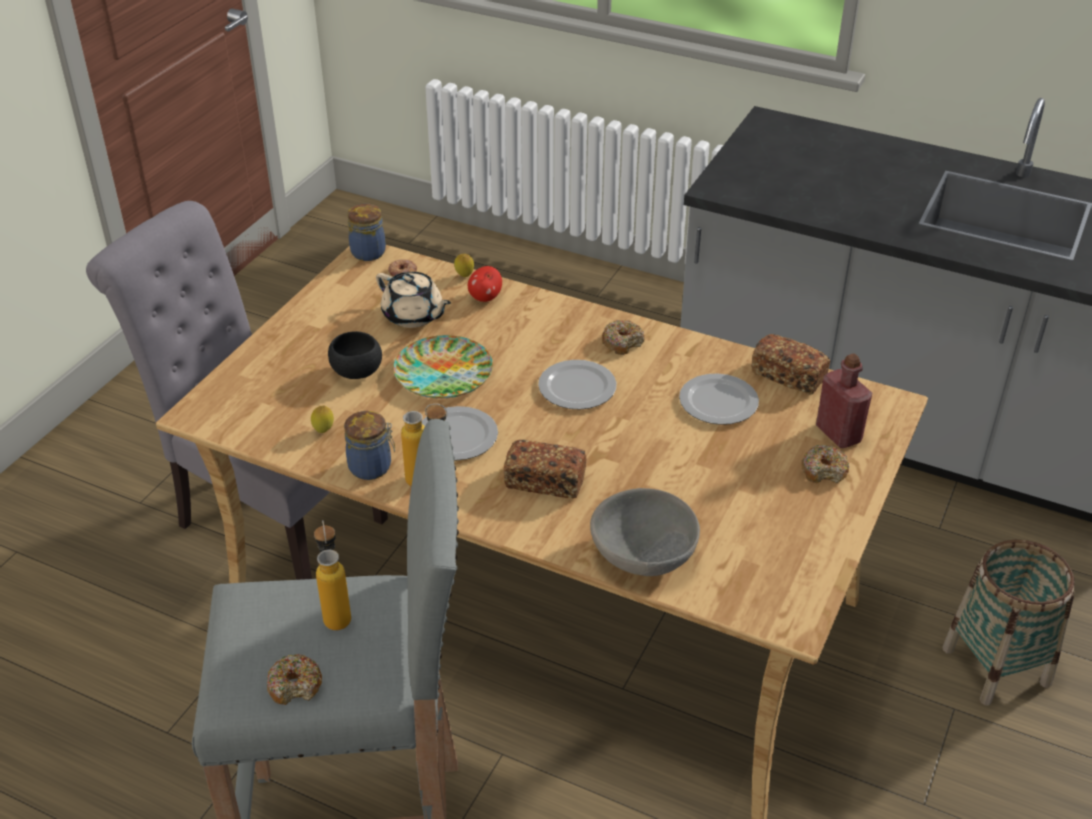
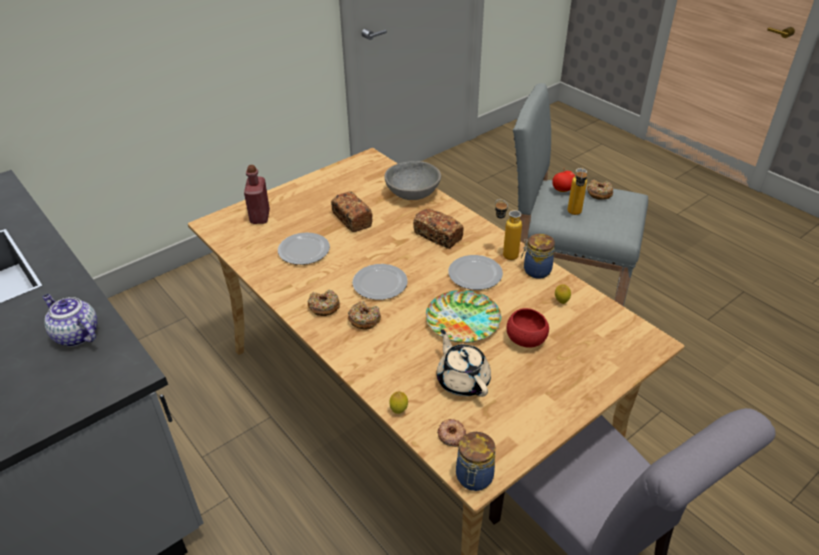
camera: 155 degrees left, 0 degrees up
black bowl [328,331,382,379] -> red bowl [507,308,549,348]
apple [468,266,502,302] -> apple moved to [552,168,575,192]
bread [751,334,830,395] -> bread moved to [331,192,373,232]
donut [801,444,850,483] -> donut moved to [348,301,381,330]
basket [942,540,1075,706] -> none
none -> teapot [43,294,97,347]

